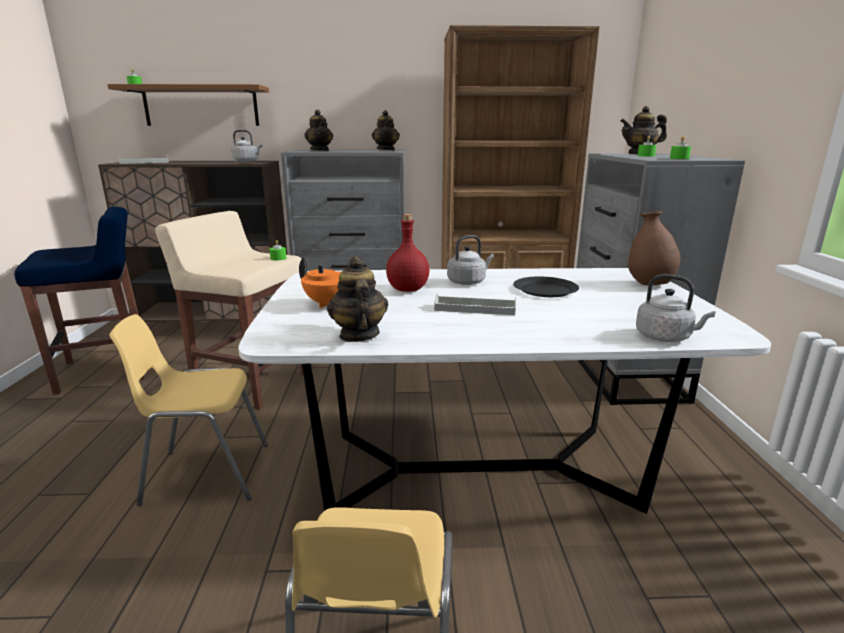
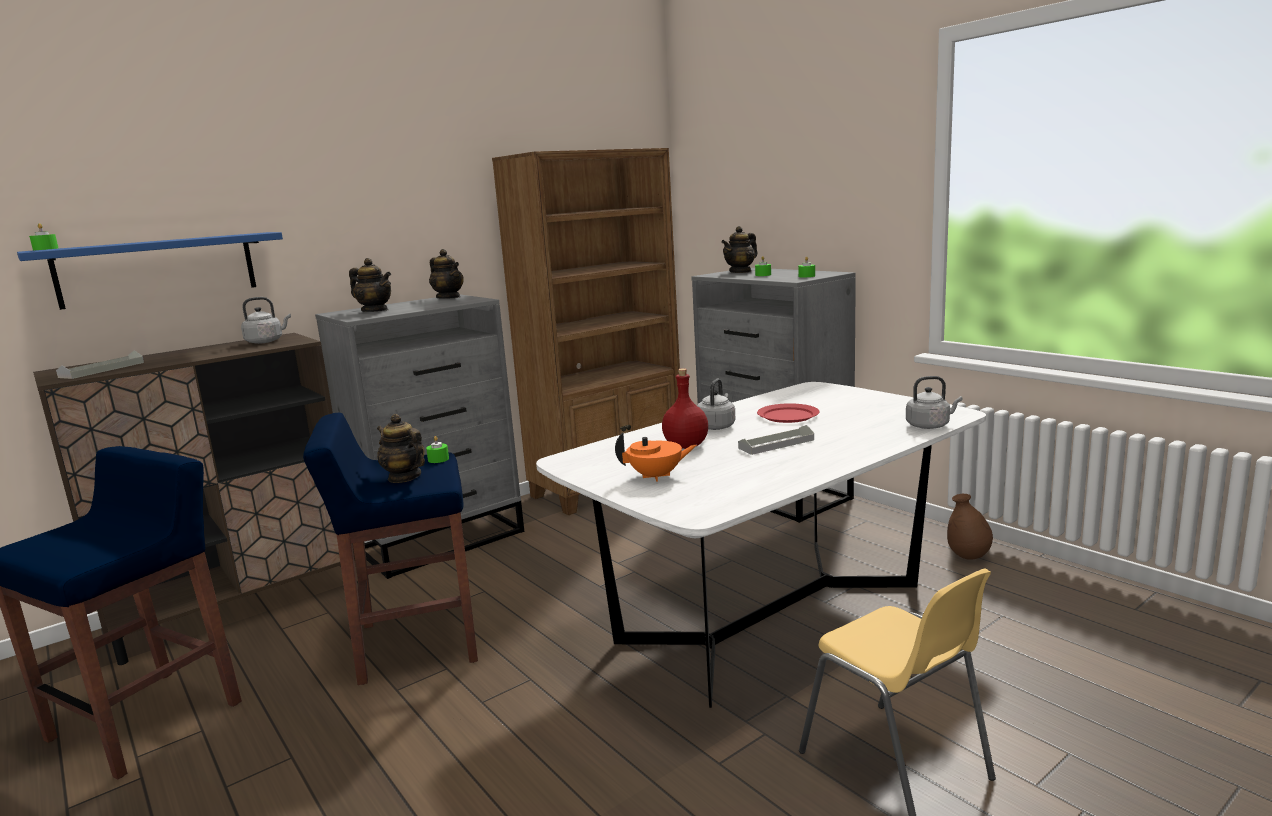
camera: 35 degrees left, 5 degrees down
brown shelf [107,84,269,126] -> blue shelf [17,232,283,310]
yellow chair [110,314,268,506] -> none
beige stool [155,211,304,410] -> blue stool [303,413,478,685]
teapot [327,256,388,342] -> teapot moved to [377,414,425,483]
black plate [513,277,579,297] -> red plate [757,403,819,423]
brown vase [628,211,680,285] -> brown vase moved to [947,494,993,560]

